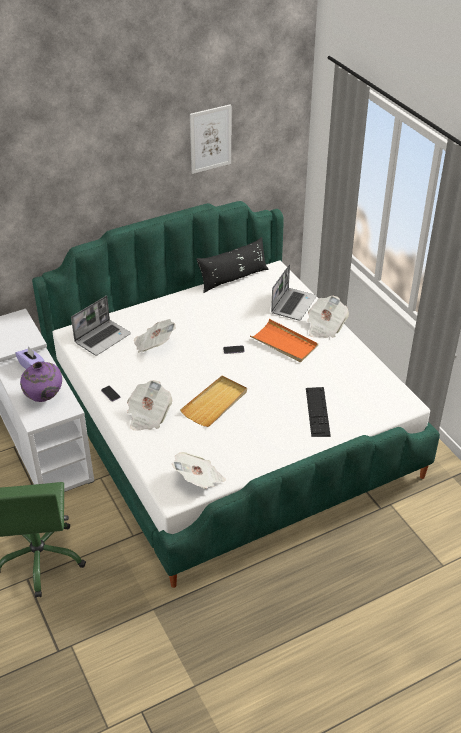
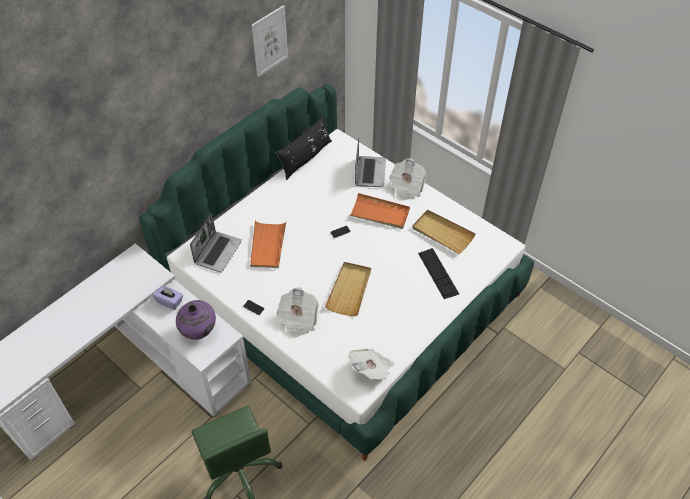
camera: 20 degrees left, 10 degrees up
newspaper [133,319,176,353] -> orange tray [250,220,287,268]
none -> beige tray [412,210,476,254]

